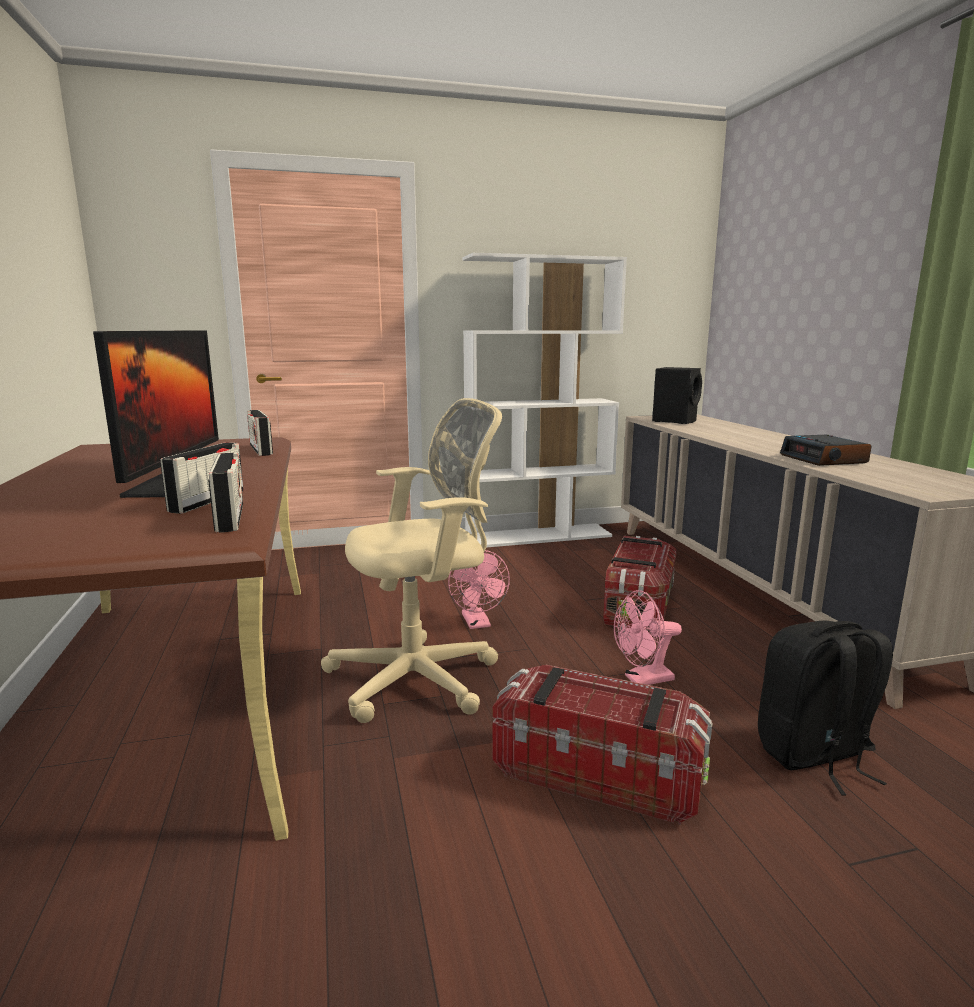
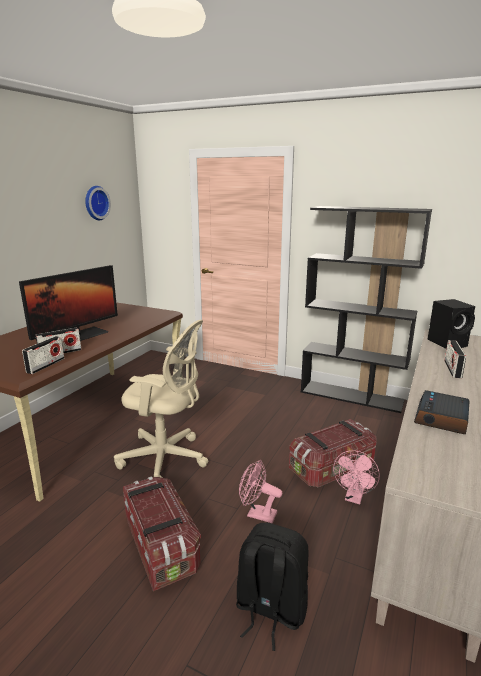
camera: 40 degrees right, 5 degrees up
radio [247,410,273,456] -> radio moved to [444,340,466,378]
pink fan [448,550,510,629] -> pink fan moved to [333,450,380,504]
white bookcase [463,253,627,548] -> black bookcase [301,206,432,413]
none -> wall clock [85,186,111,220]

